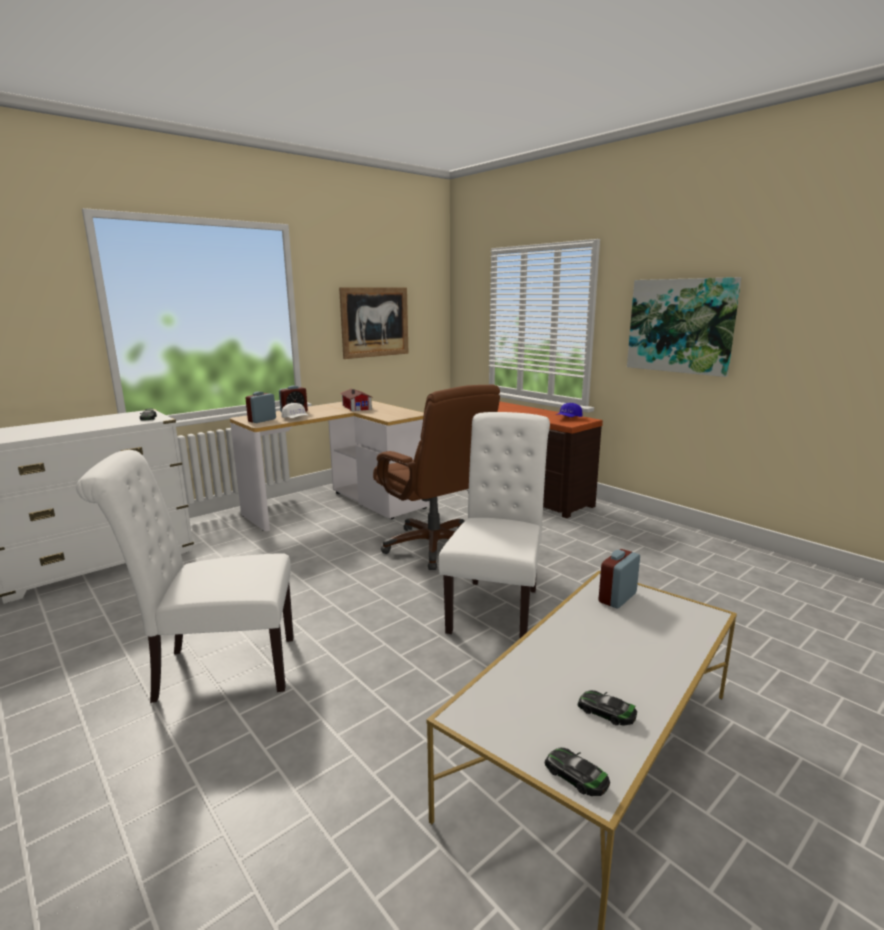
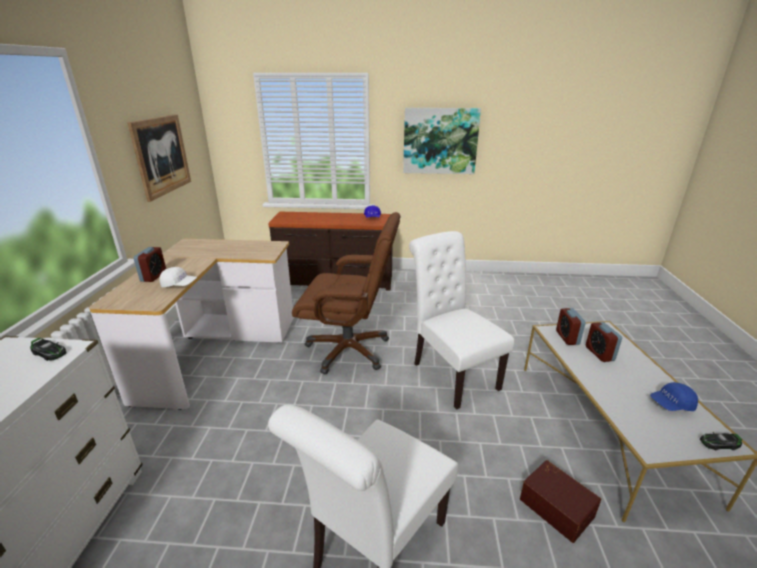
camera: 45 degrees left, 10 degrees up
alarm clock [245,392,276,423] -> alarm clock moved to [586,322,622,362]
toy house [340,389,372,411] -> none
toy car [578,690,637,726] -> blue cap [650,382,698,411]
none -> brown storage box [520,460,601,543]

